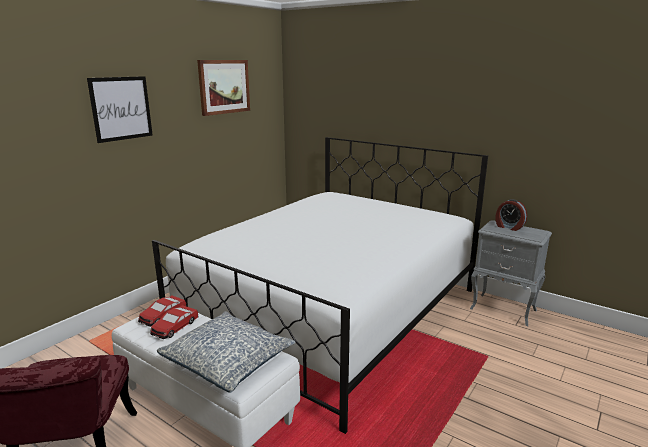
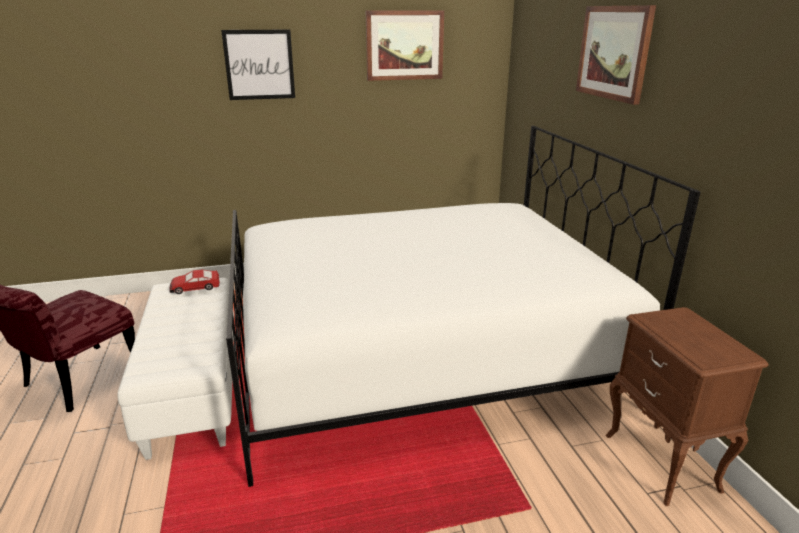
camera: 40 degrees right, 5 degrees up
toy car [150,305,198,339] -> none
pillow [157,311,296,393] -> none
grey nightstand [470,220,552,326] -> brown nightstand [605,307,769,506]
alarm clock [495,199,527,231] -> none
none -> picture [576,5,656,105]

